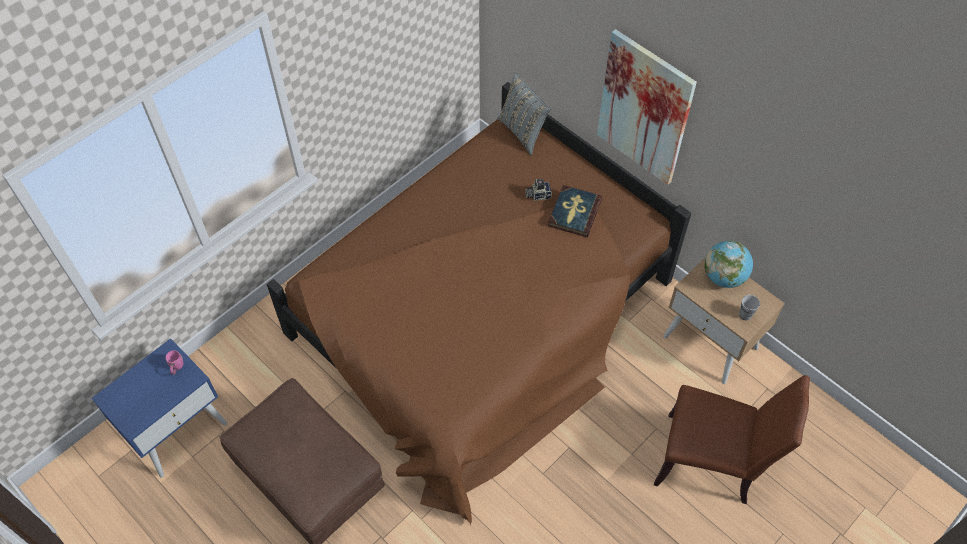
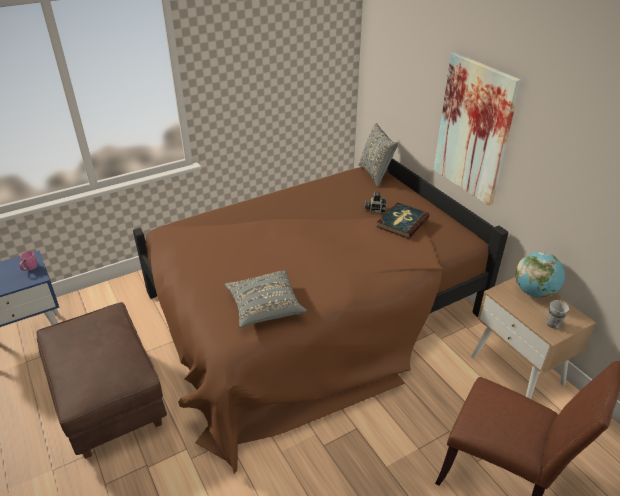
camera: 15 degrees right, 20 degrees down
none -> grey pillow [225,271,307,328]

